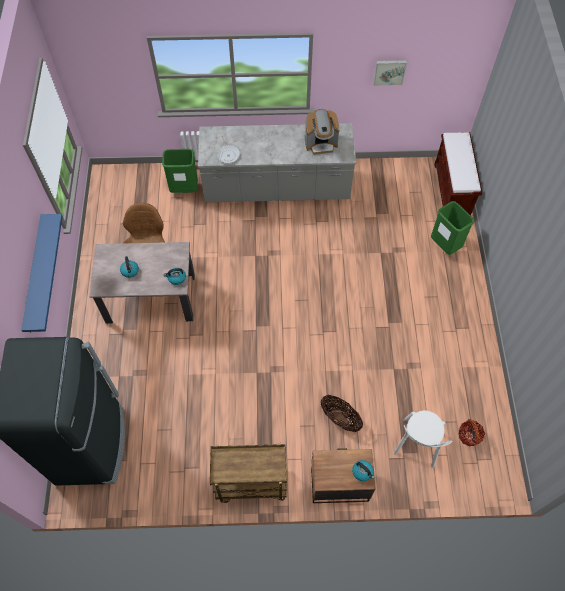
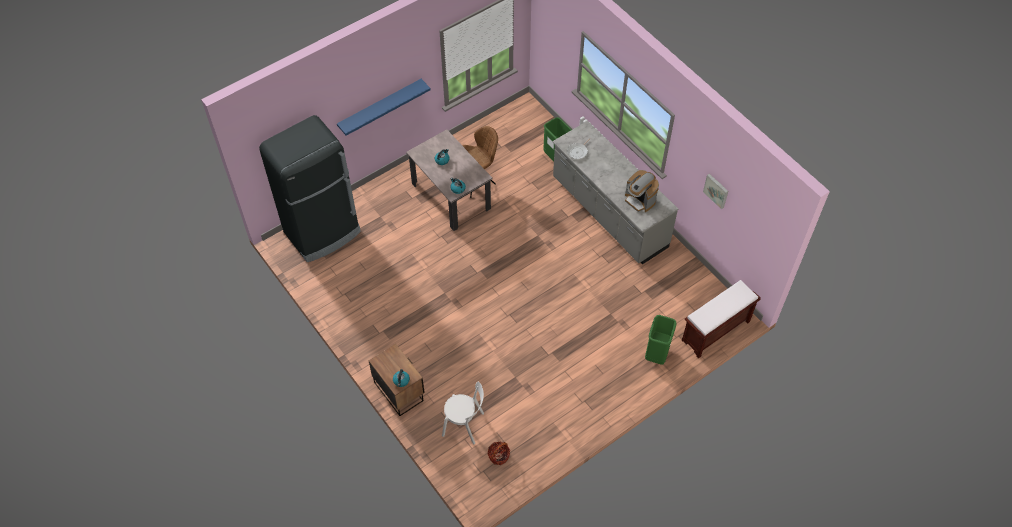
camera: 55 degrees right, 5 degrees down
brown cart [210,443,287,503] -> none
basket [320,395,363,432] -> none
white chair [394,410,452,467] -> white chair turned 150 degrees counterclockwise [442,382,484,444]

